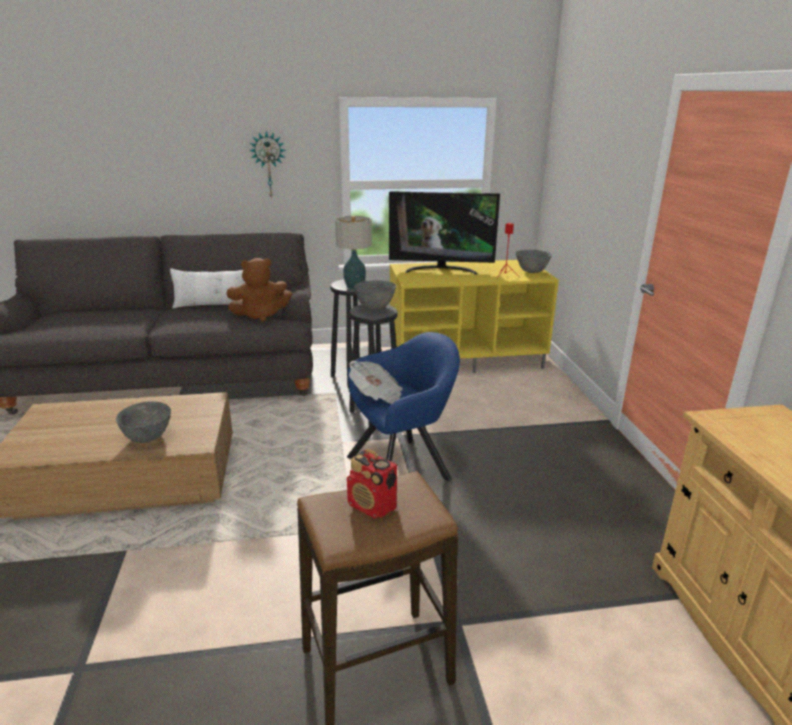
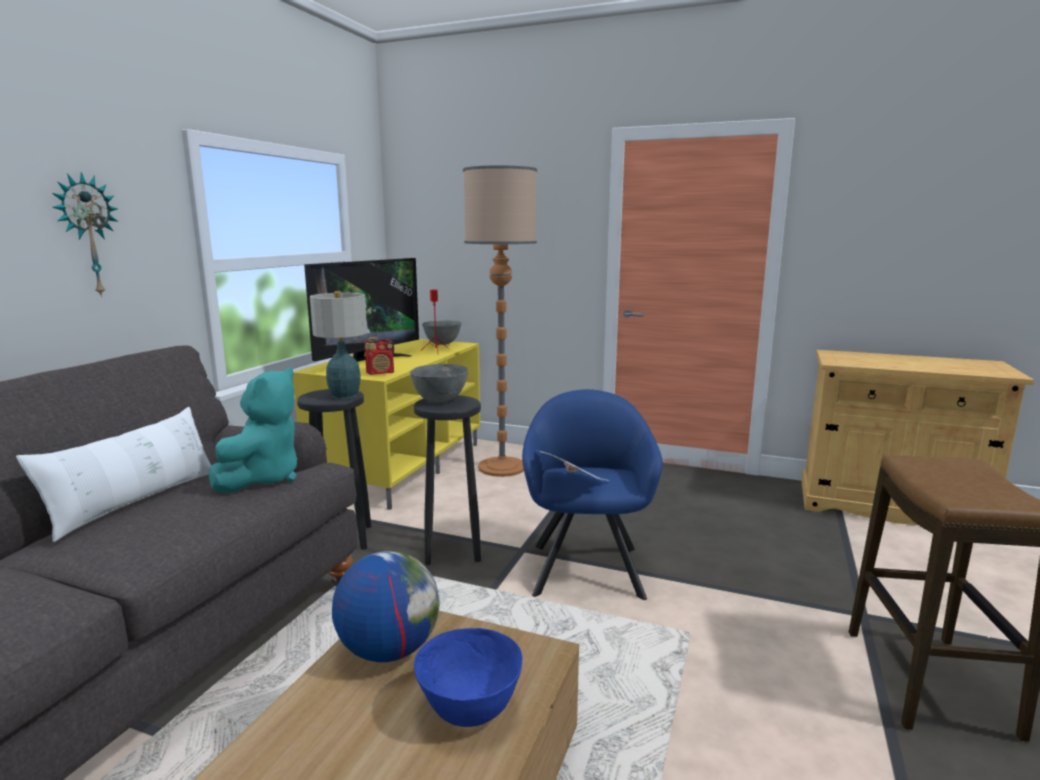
camera: 60 degrees left, 10 degrees down
grey bowl [116,402,171,443] -> blue bowl [414,628,522,727]
brown plush toy [226,258,292,322] -> turquoise plush toy [209,367,297,493]
radio [347,449,397,518] -> radio moved to [365,337,394,375]
none -> globe [332,551,440,662]
none -> floor lamp [463,165,537,477]

